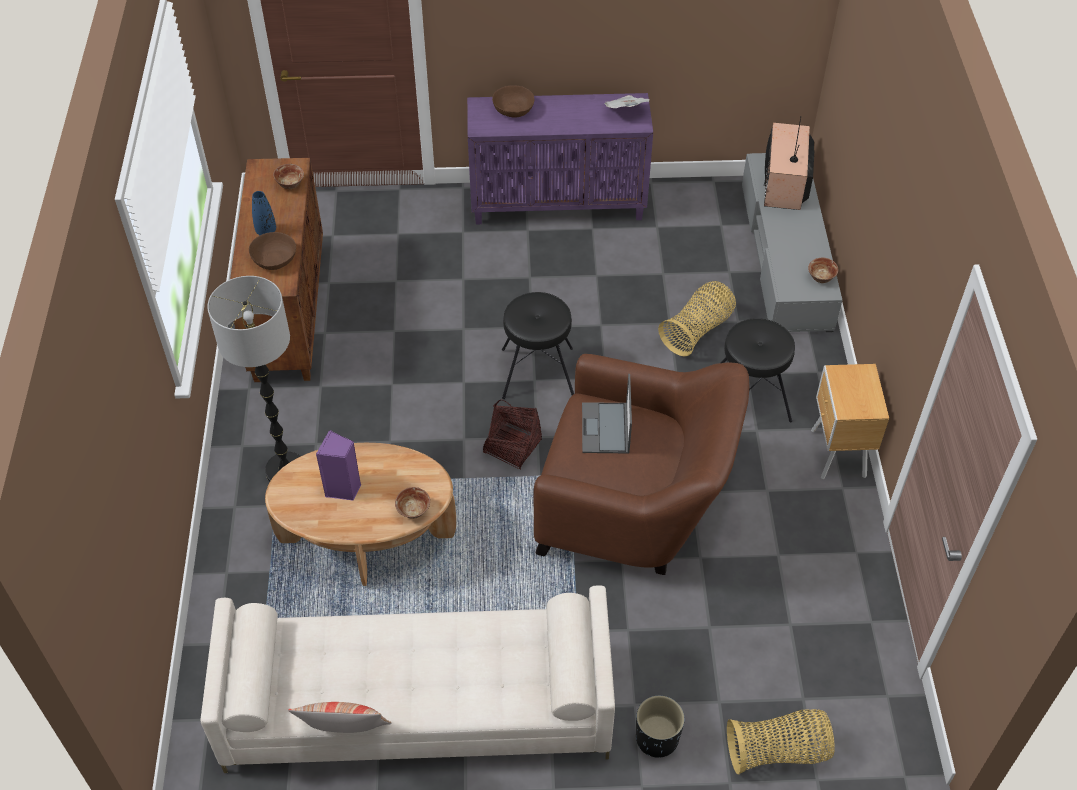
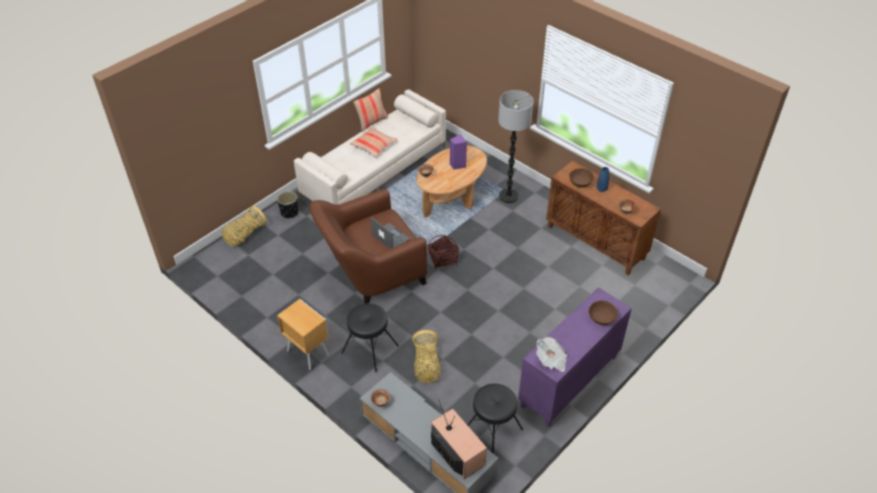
camera: 135 degrees right, 5 degrees down
black stool [502,292,574,399] -> black stool moved to [467,384,523,454]
none -> pillow [350,127,397,157]

